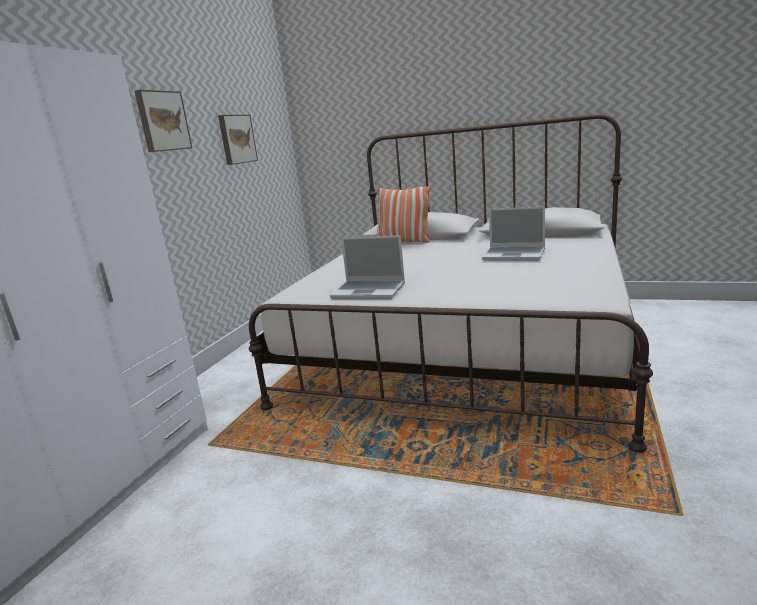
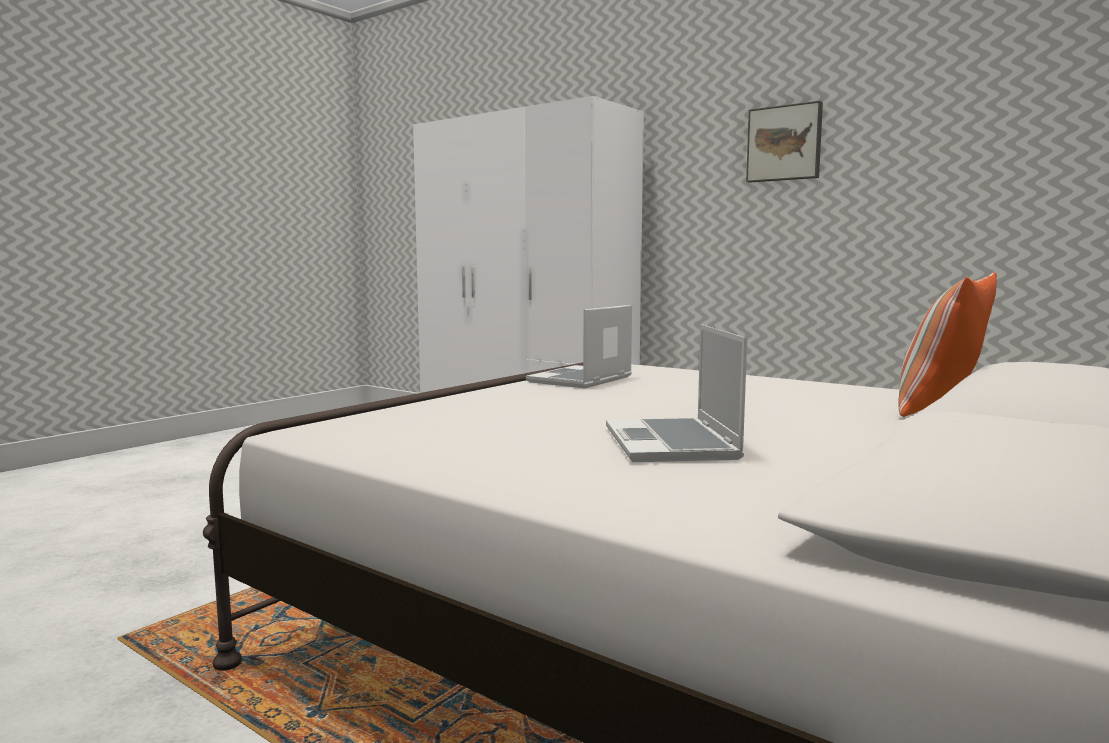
camera: 105 degrees right, 10 degrees down
picture [218,115,258,165] -> none
laptop [482,207,545,261] -> laptop turned 45 degrees counterclockwise [606,324,747,462]

